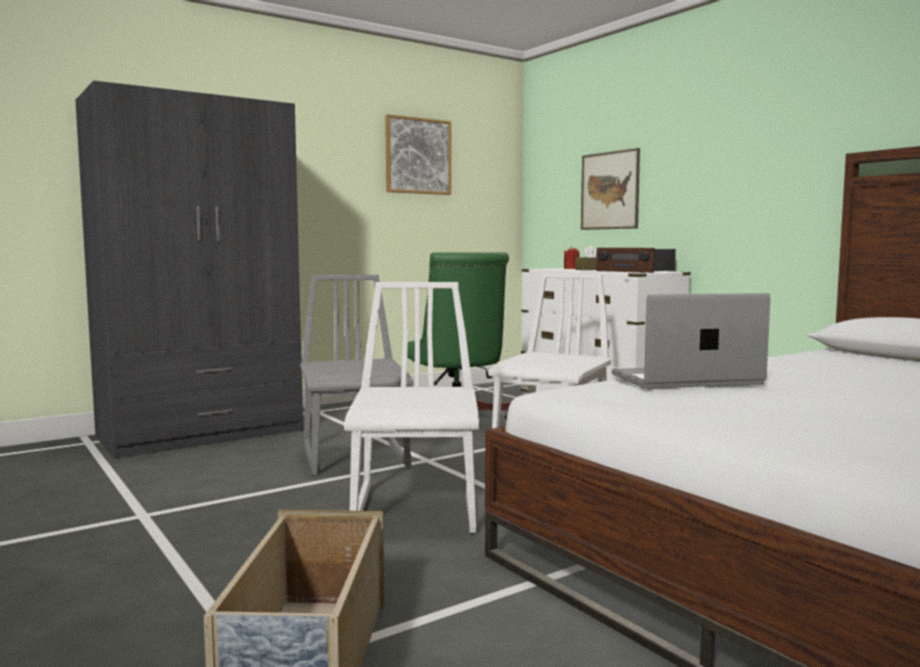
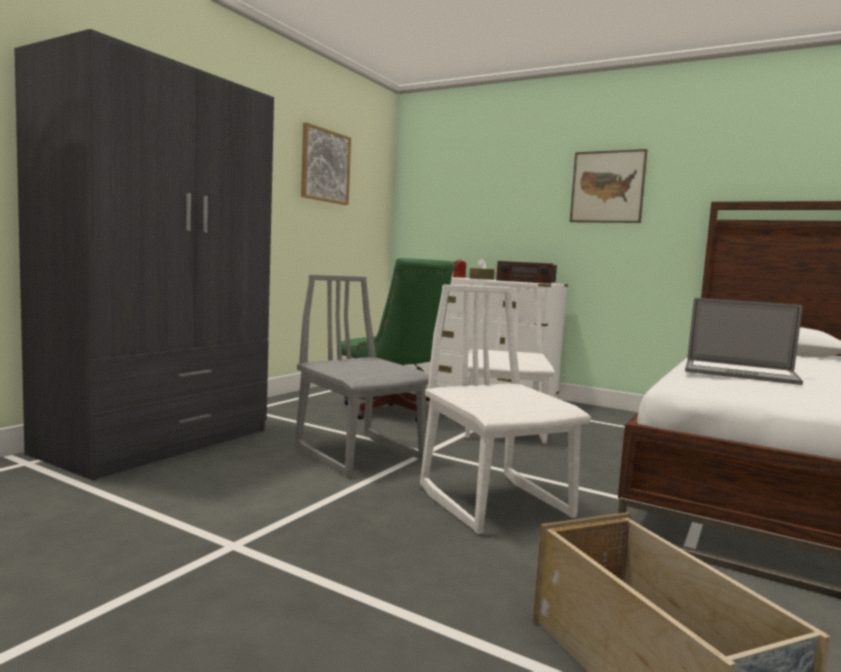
camera: 25 degrees left, 0 degrees up
picture [581,148,640,230] -> picture moved to [570,149,648,223]
laptop [612,293,770,389] -> laptop turned 120 degrees counterclockwise [685,298,803,385]

